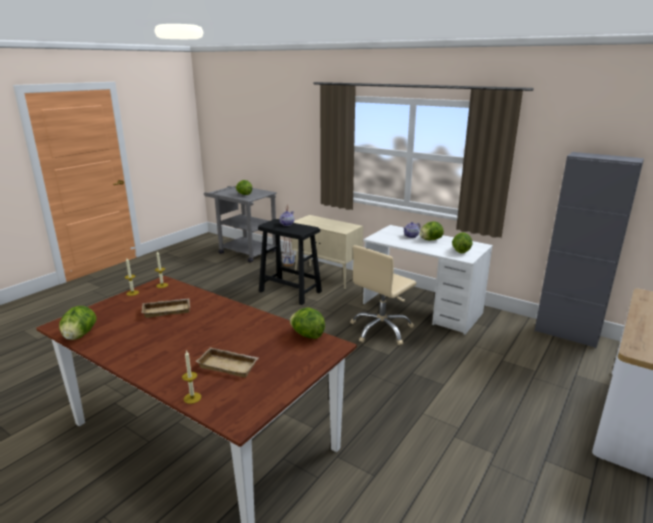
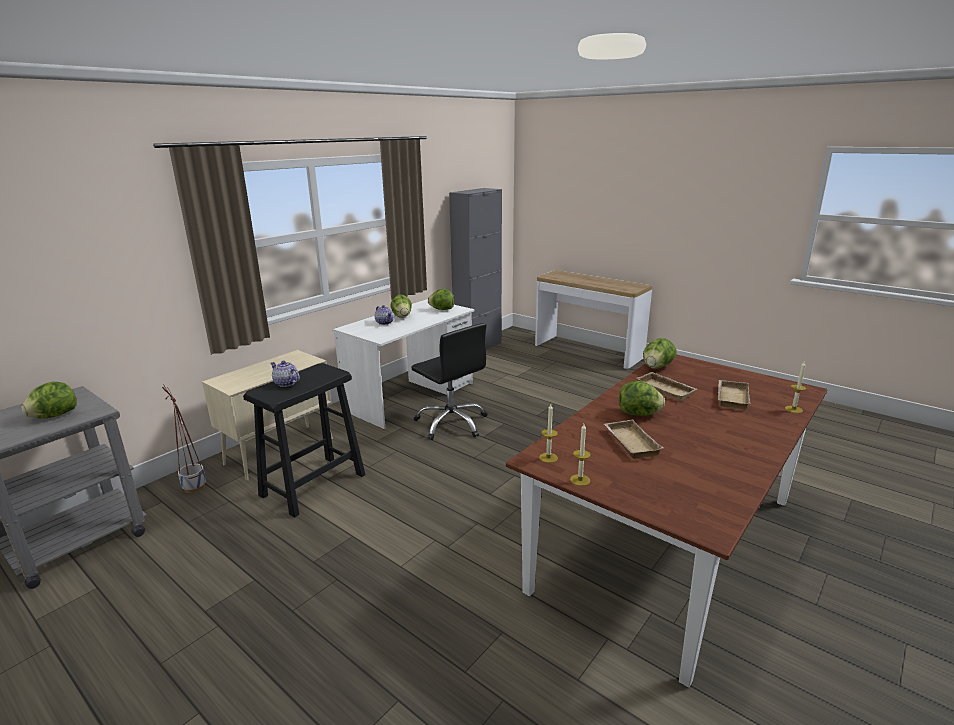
camera: 85 degrees left, 0 degrees up
lettuce [59,306,97,340] -> lettuce moved to [619,381,665,416]
beige office chair [350,245,416,345] -> black office chair [411,323,487,440]
none -> beige tray [637,372,697,401]

